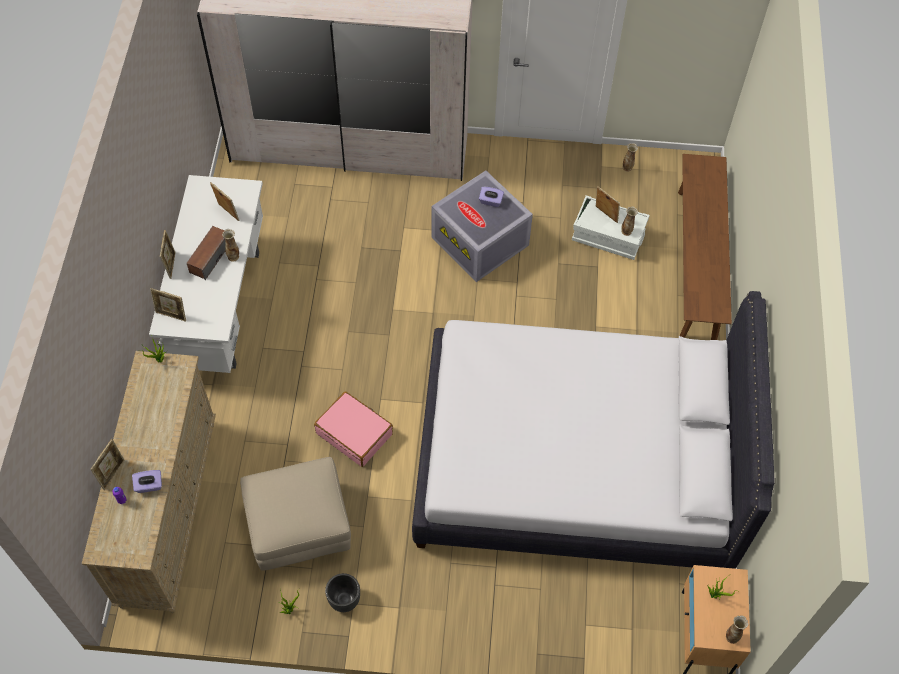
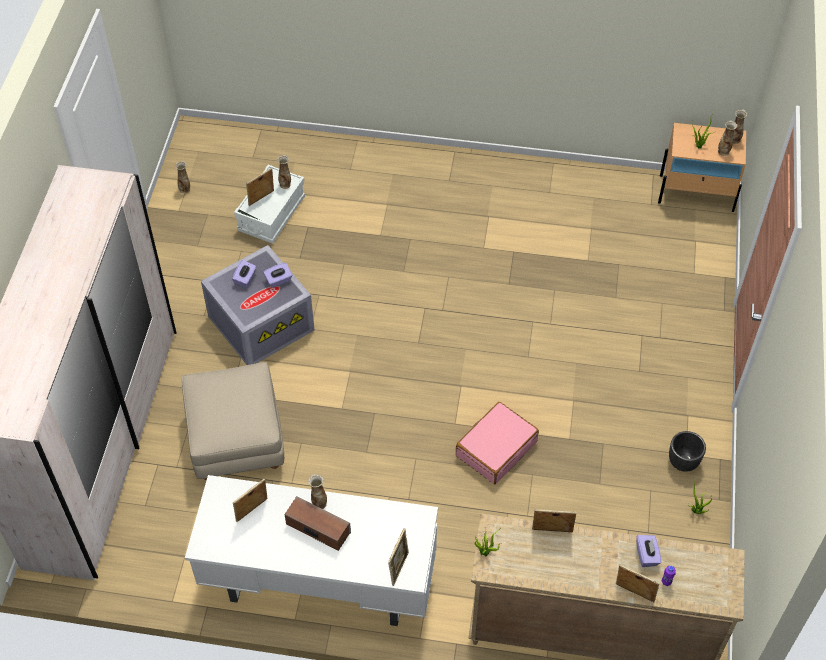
camera: 85 degrees left, 5 degrees down
picture frame [160,230,176,279] -> picture frame moved to [532,509,576,532]
beige ottoman [240,457,351,571] -> beige ottoman moved to [182,362,284,480]
white bed [412,291,775,569] -> none
brown bench [678,154,732,340] -> none
none -> purple tissue box [263,263,292,288]
none -> vase [718,121,738,156]

